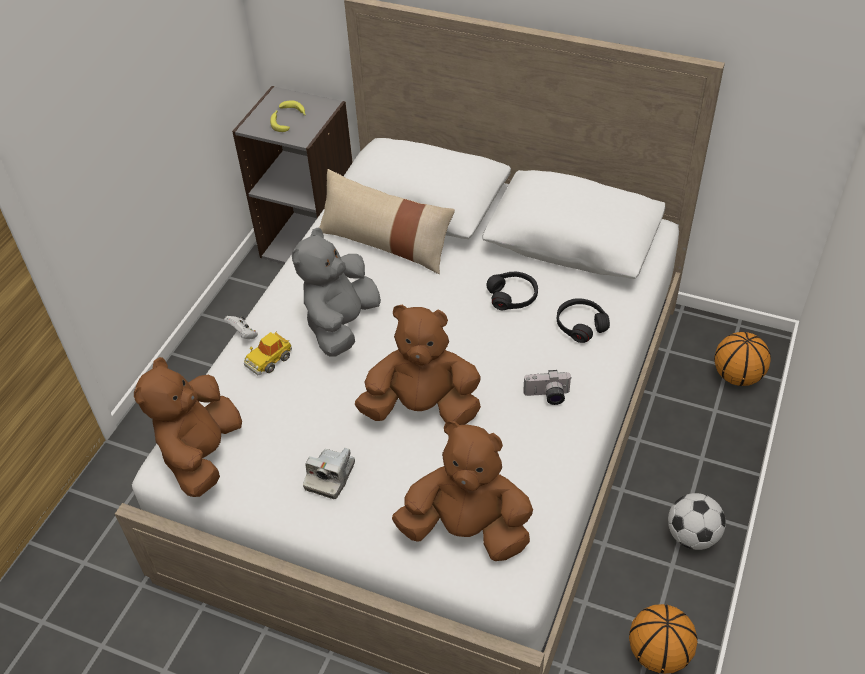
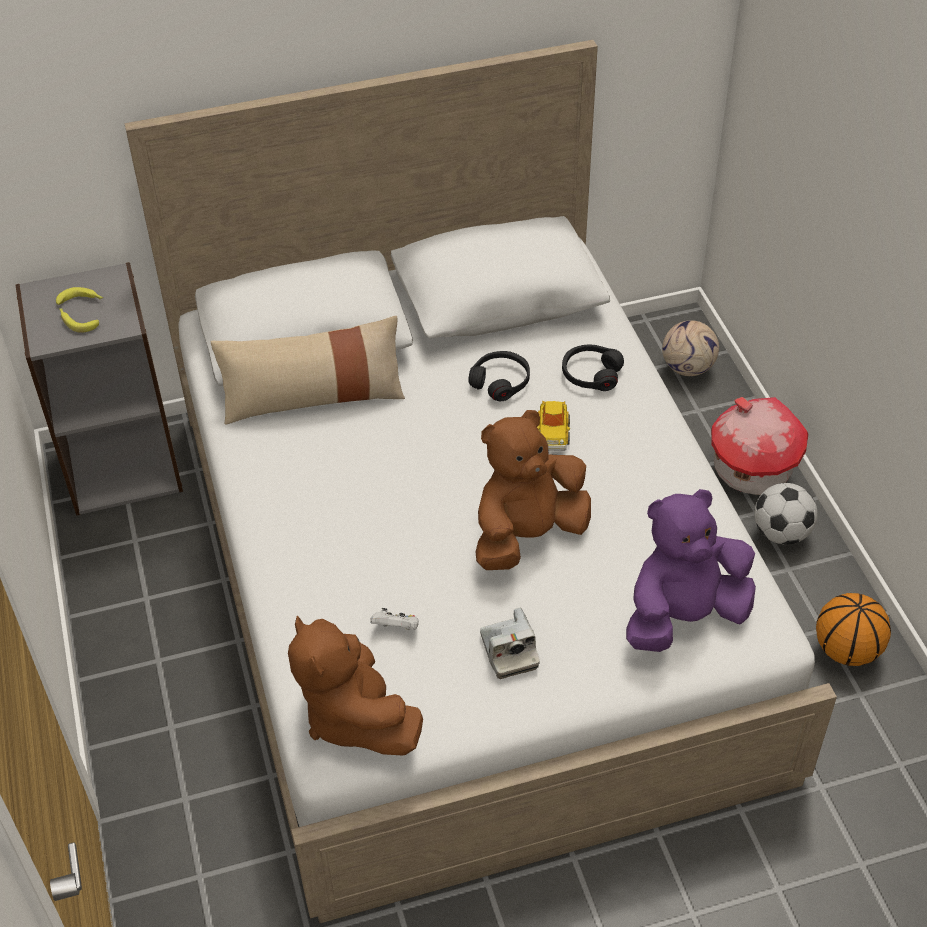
camera: 40 degrees left, 0 degrees up
white game controller [224,316,258,339] -> white game controller moved to [370,608,419,630]
toy car [244,331,292,375] -> toy car moved to [537,400,570,451]
grey plush toy [292,227,381,356] -> none
brown plush toy [392,421,533,561] -> purple plush toy [626,489,756,652]
camera [523,370,572,405] -> none
basketball [714,332,771,386] -> football [662,320,719,376]
none -> toy house [711,397,809,495]

